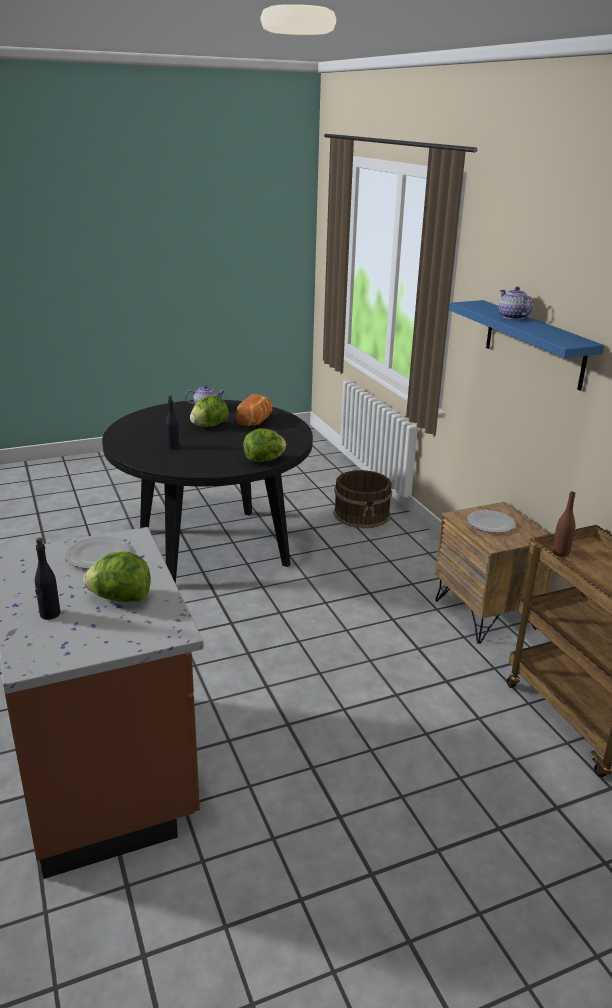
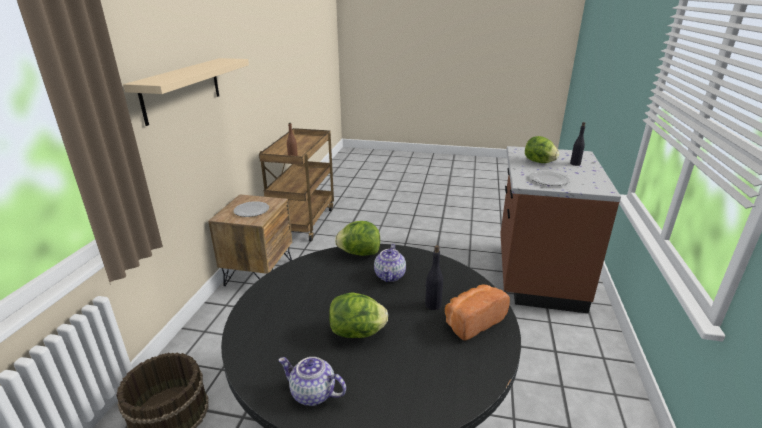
camera: 145 degrees left, 0 degrees up
bread [236,394,273,426] -> bread moved to [445,285,510,341]
blue shelf [449,300,604,391] -> beige shelf [123,58,249,126]
teapot [499,287,533,320] -> teapot moved to [374,244,406,282]

